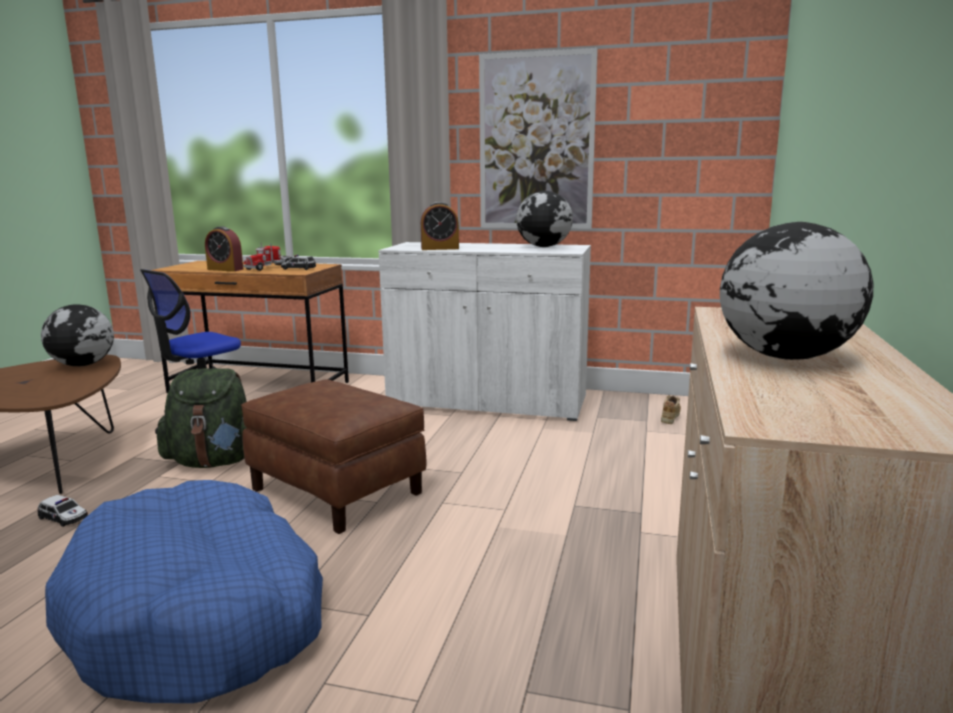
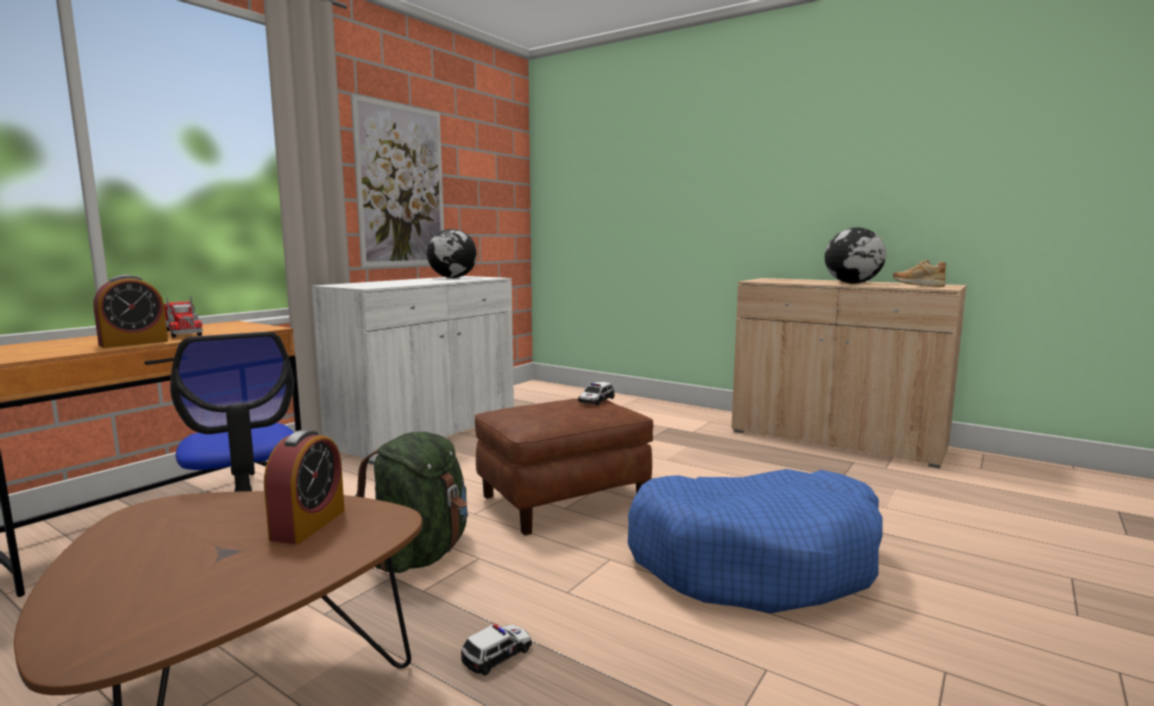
camera: 70 degrees left, 5 degrees down
globe [41,304,114,366] -> none
toy car [281,255,316,270] -> toy car moved to [578,382,614,405]
alarm clock [421,202,459,250] -> alarm clock moved to [264,430,345,544]
beige shoe [661,395,681,424] -> beige shoe moved to [893,260,946,287]

